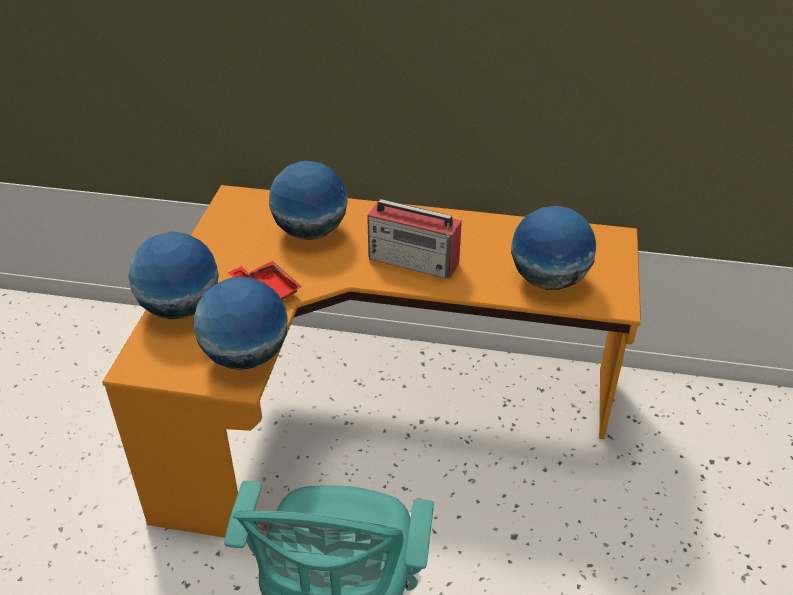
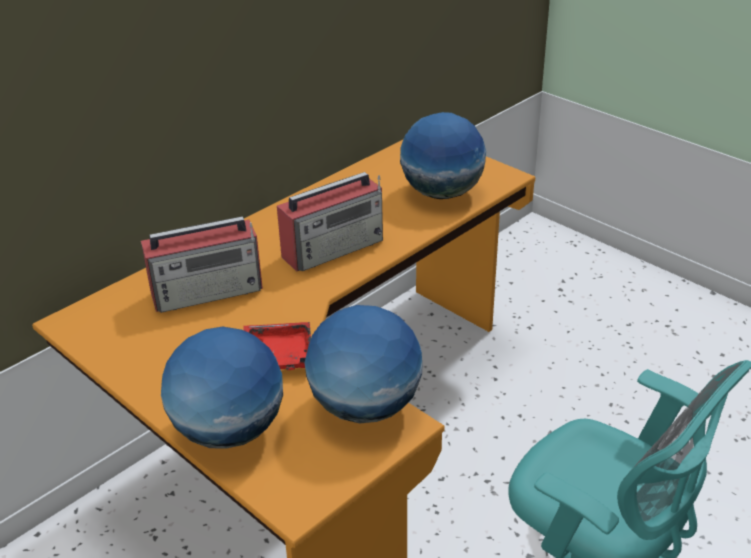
camera: 55 degrees left, 5 degrees down
globe [269,161,348,240] -> radio [141,216,263,313]

